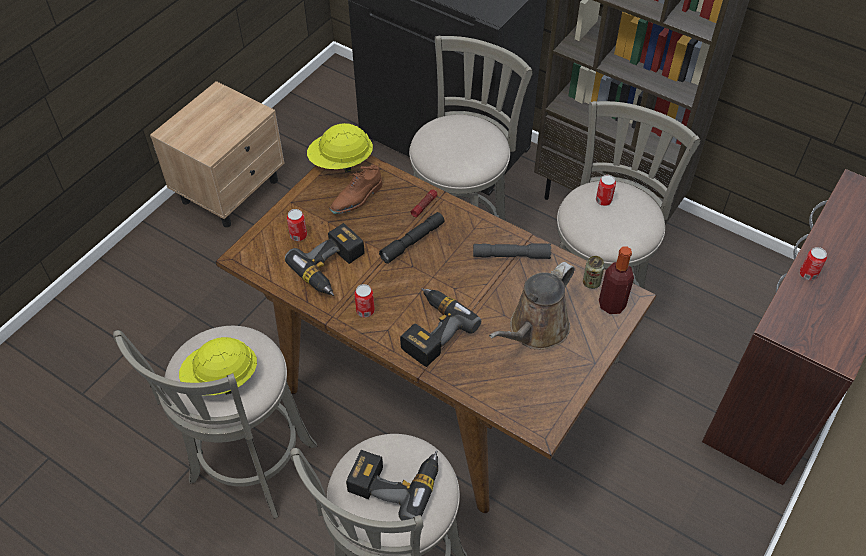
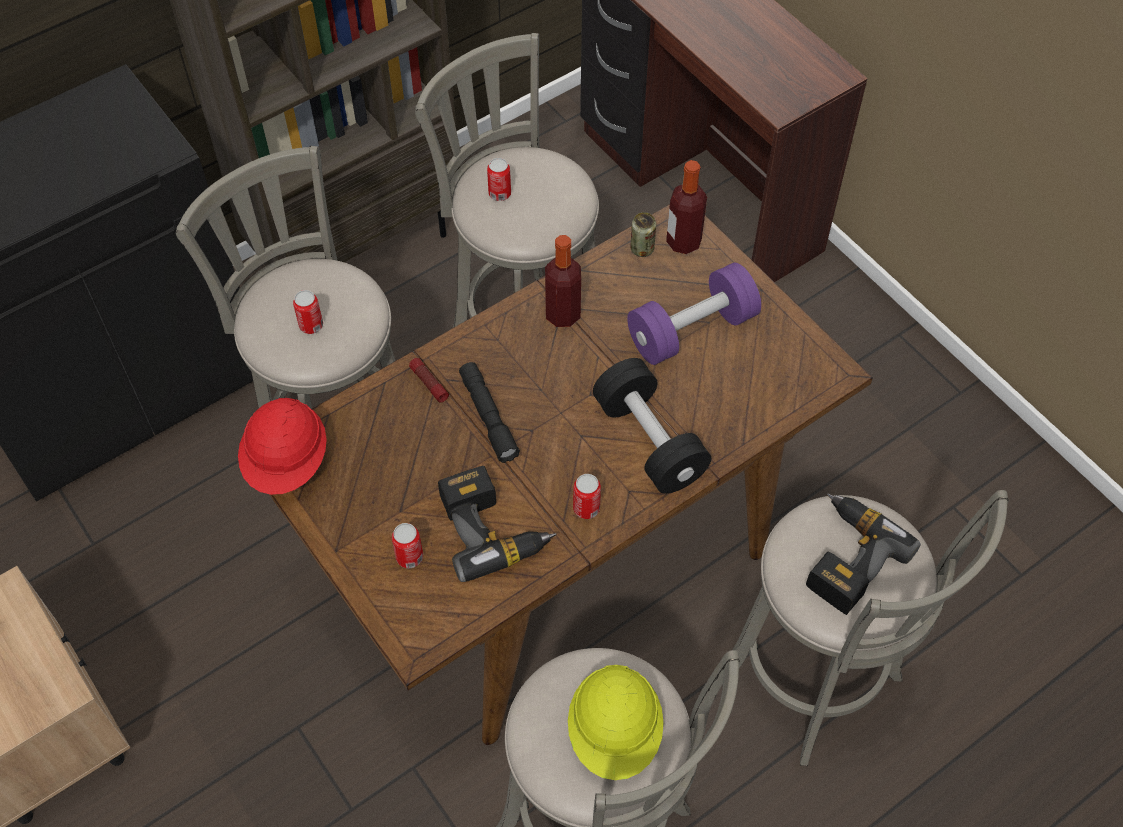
camera: 70 degrees left, 5 degrees up
yellow hard hat [307,123,373,172] -> red hard hat [238,398,327,495]
brown shoe [330,164,382,214] -> none
power drill [400,288,481,367] -> black dumbbell [593,358,711,494]
grey flashlight [473,243,551,259] -> bottle [545,235,581,327]
brown watering can [489,262,575,350] -> purple dumbbell [627,263,761,365]
can [799,247,827,280] -> can moved to [293,290,323,334]

